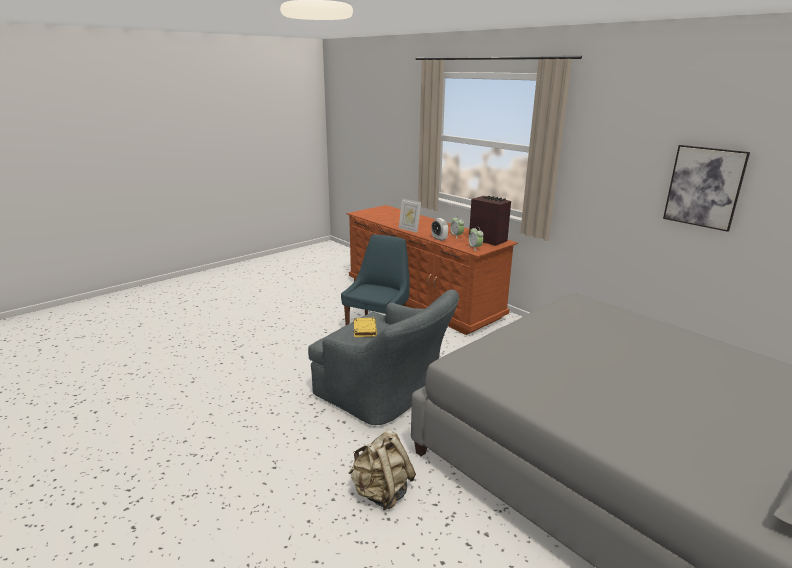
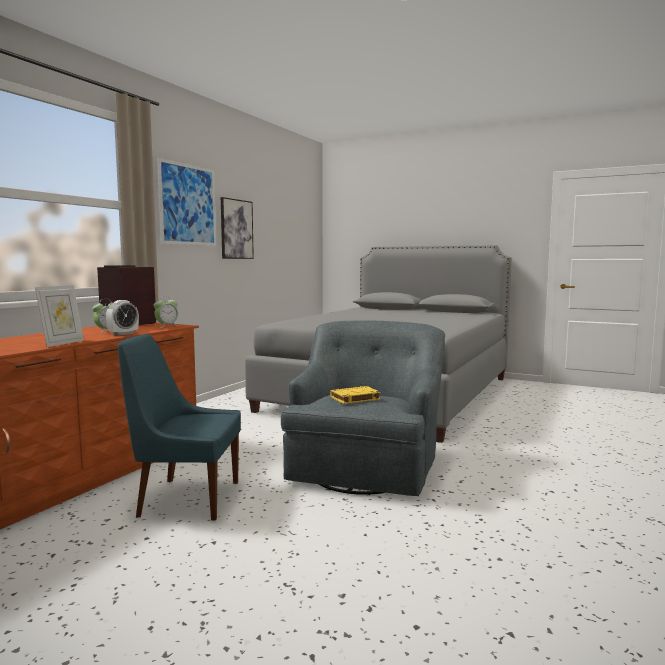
camera: 110 degrees left, 15 degrees down
beige backpack [348,429,416,510] -> none
none -> picture [157,158,216,246]

